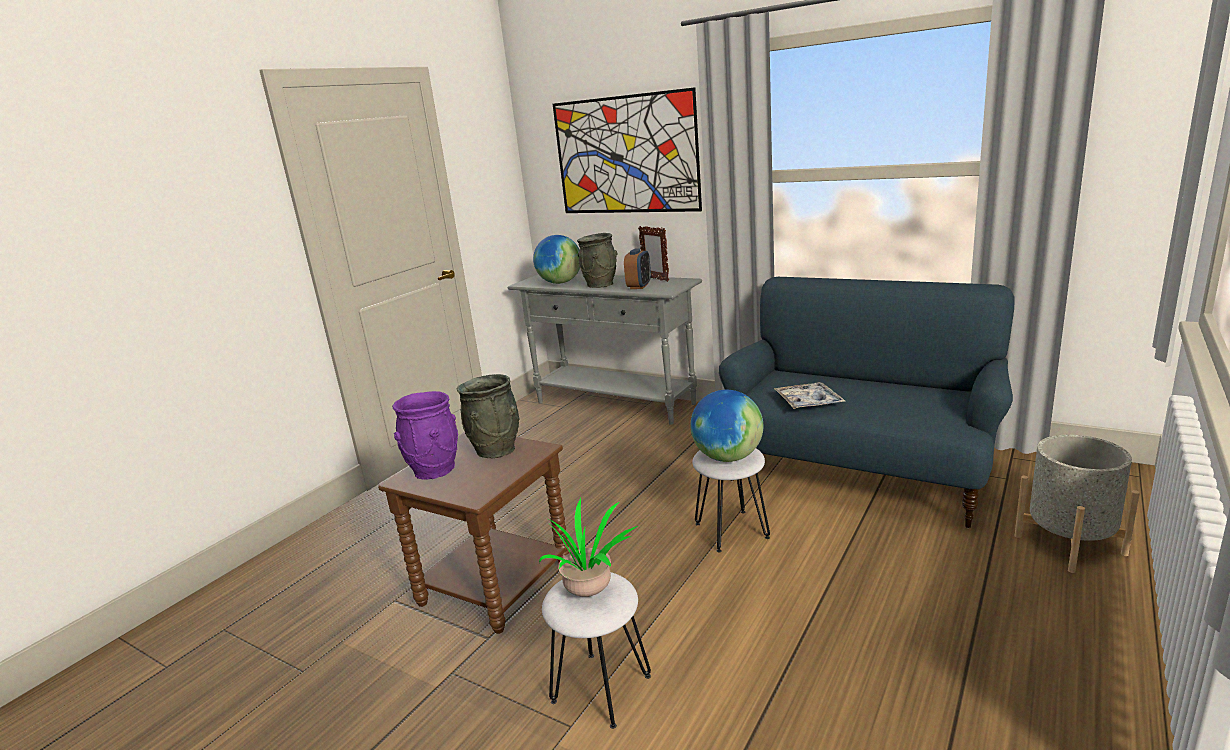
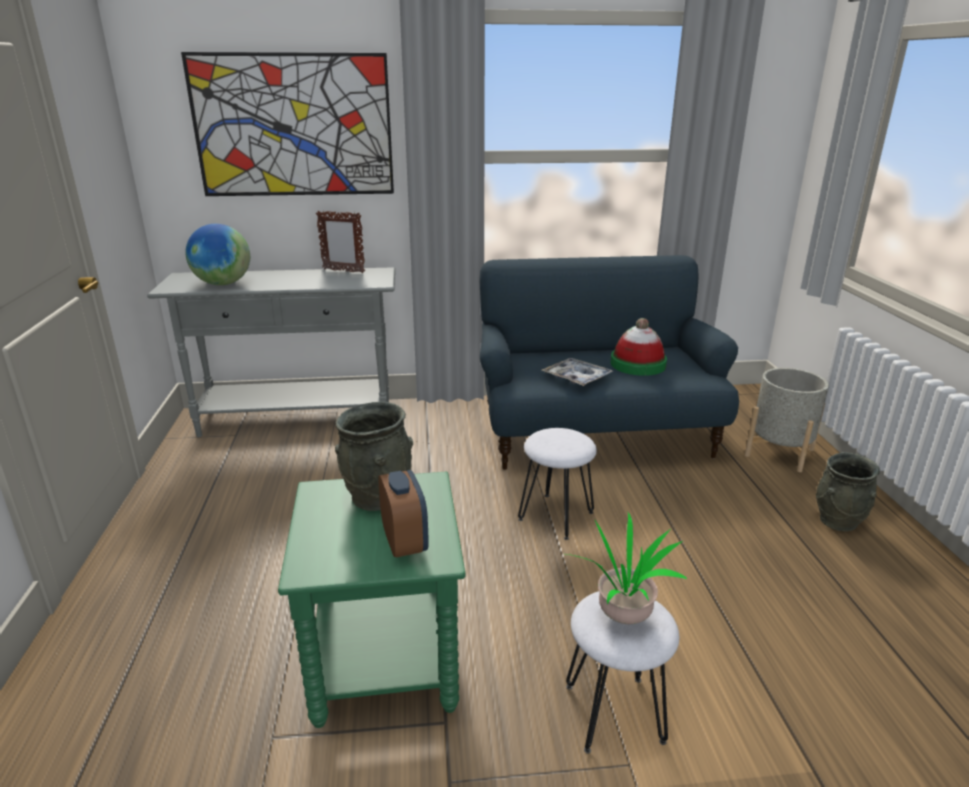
camera: 40 degrees left, 5 degrees up
brown side table [378,432,569,634] -> green side table [278,472,466,728]
purple vase [392,391,458,480] -> none
grey vase [577,233,618,288] -> grey vase moved to [816,452,880,532]
alarm clock [624,248,651,289] -> alarm clock moved to [379,470,429,558]
globe [690,390,763,462] -> none
none -> hat [611,318,667,376]

